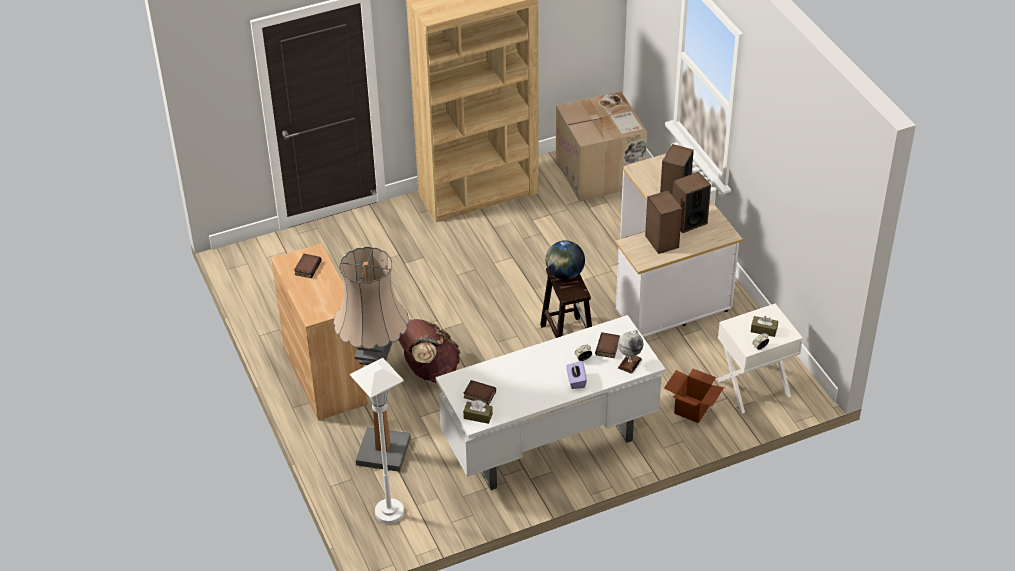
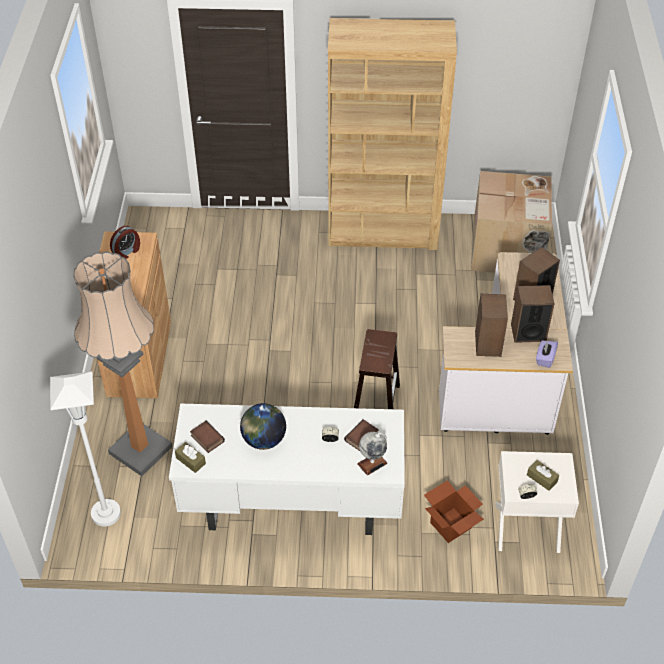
camera: 25 degrees right, 5 degrees up
book [294,254,322,278] -> alarm clock [110,226,140,259]
brown backpack [398,318,461,383] -> none
globe [546,240,585,280] -> globe moved to [240,403,286,450]
purple tissue box [567,361,587,389] -> purple tissue box moved to [536,341,558,368]

